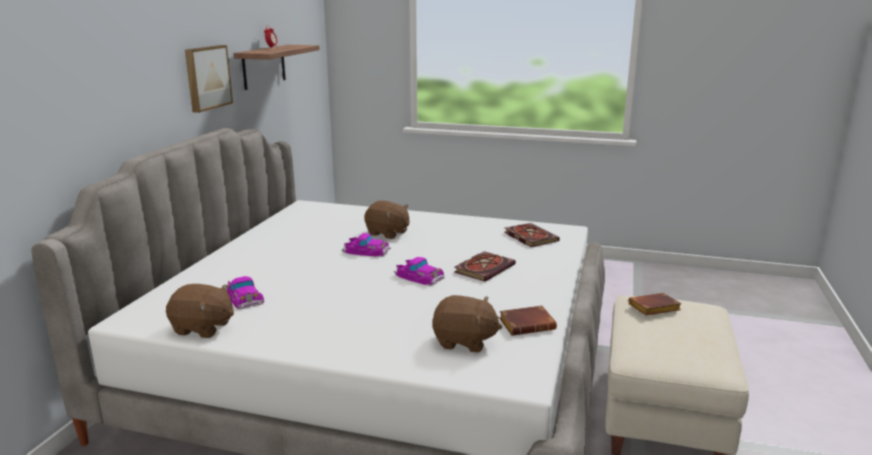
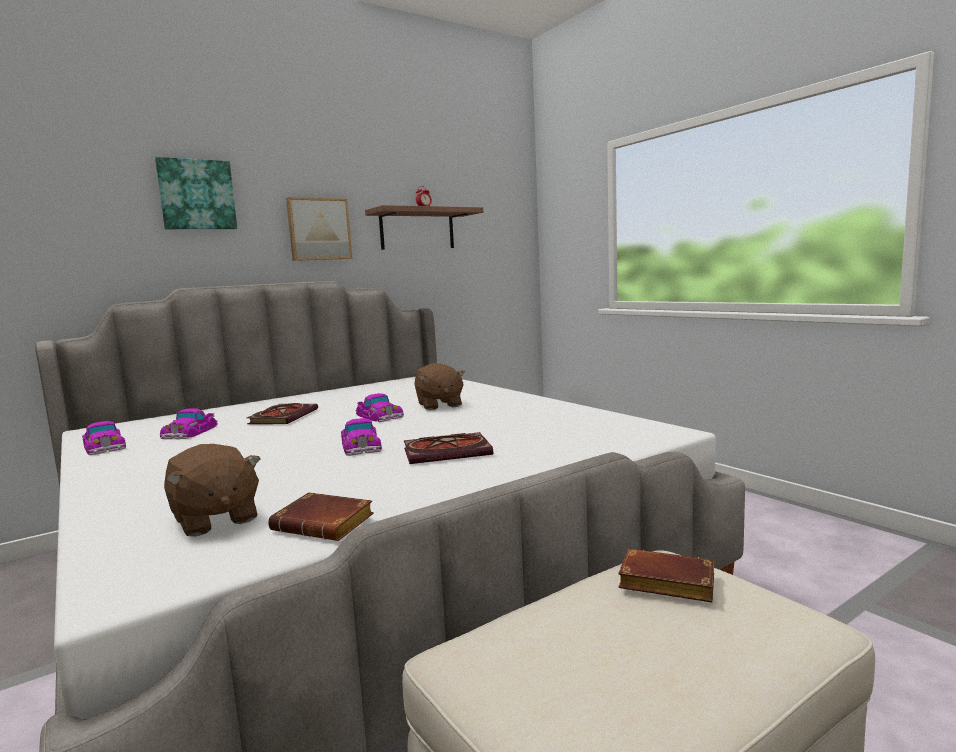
camera: 40 degrees right, 10 degrees down
brown plush toy [166,284,234,338] -> toy car [82,421,126,455]
book [504,223,560,247] -> book moved to [247,403,318,424]
none -> picture [155,157,237,229]

